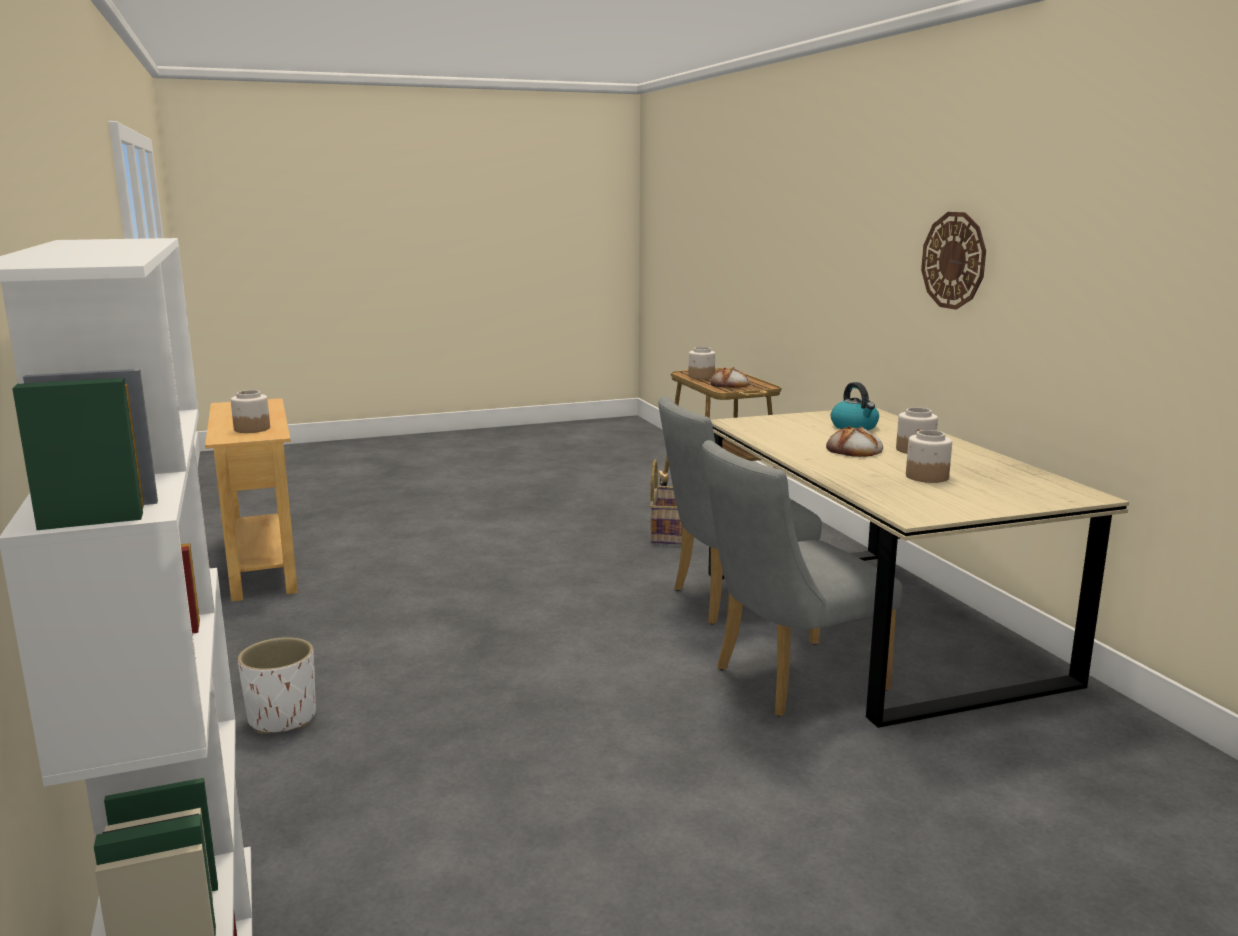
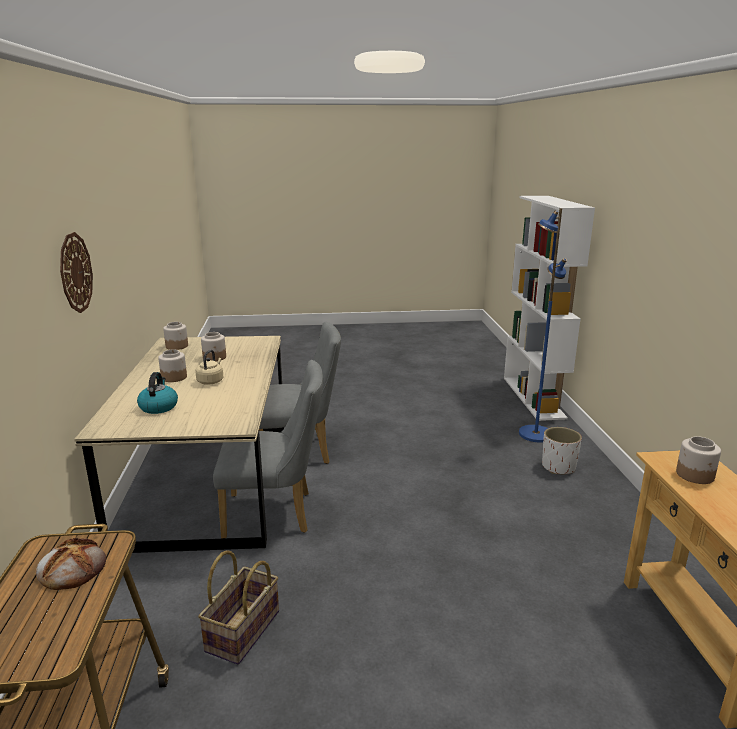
camera: 165 degrees left, 5 degrees up
jar [688,347,715,379] -> jar moved to [163,322,188,350]
bread [826,426,883,457] -> beige kettle [195,350,223,385]
none -> blue floor lamp [519,208,567,442]

